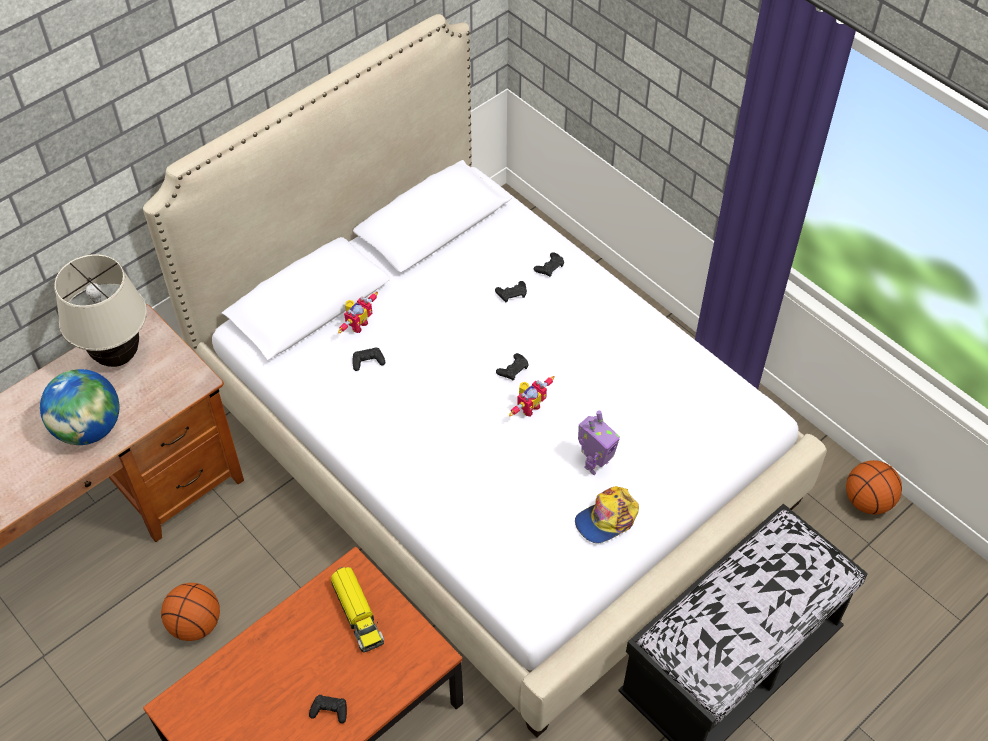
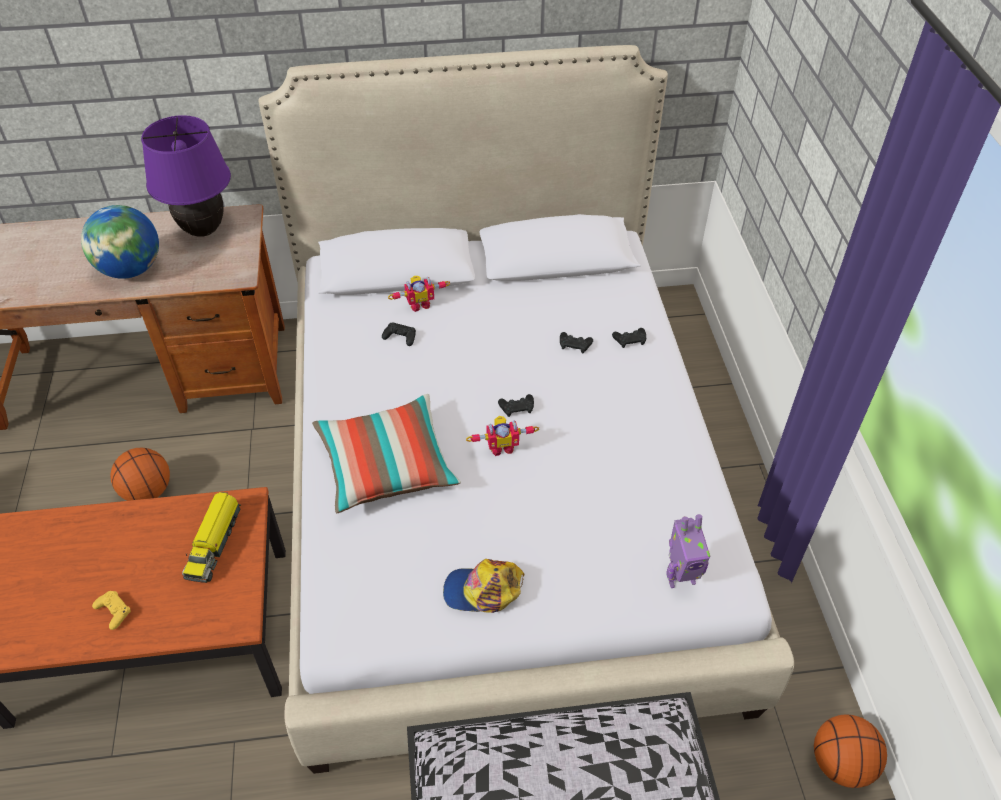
camera: 35 degrees right, 5 degrees down
beige table lamp [54,254,147,367] -> purple table lamp [141,115,231,237]
black game controller [309,695,347,724] -> yellow game controller [92,591,131,630]
toy robot [578,411,620,475] -> toy robot moved to [666,514,710,588]
none -> pillow [312,394,461,513]

